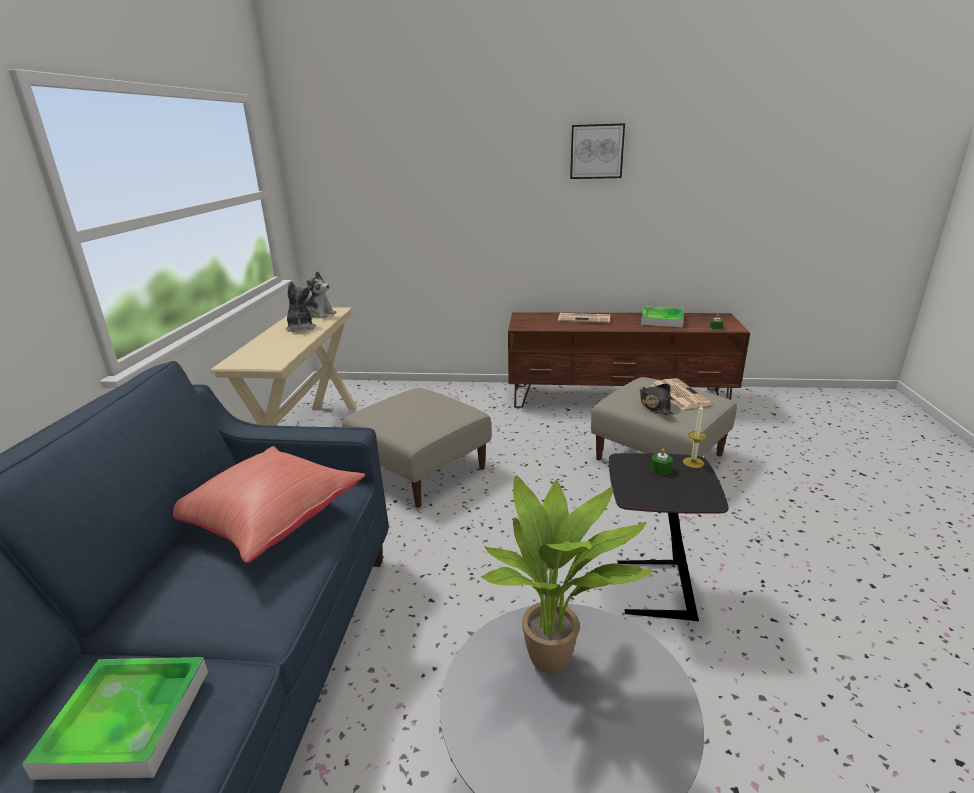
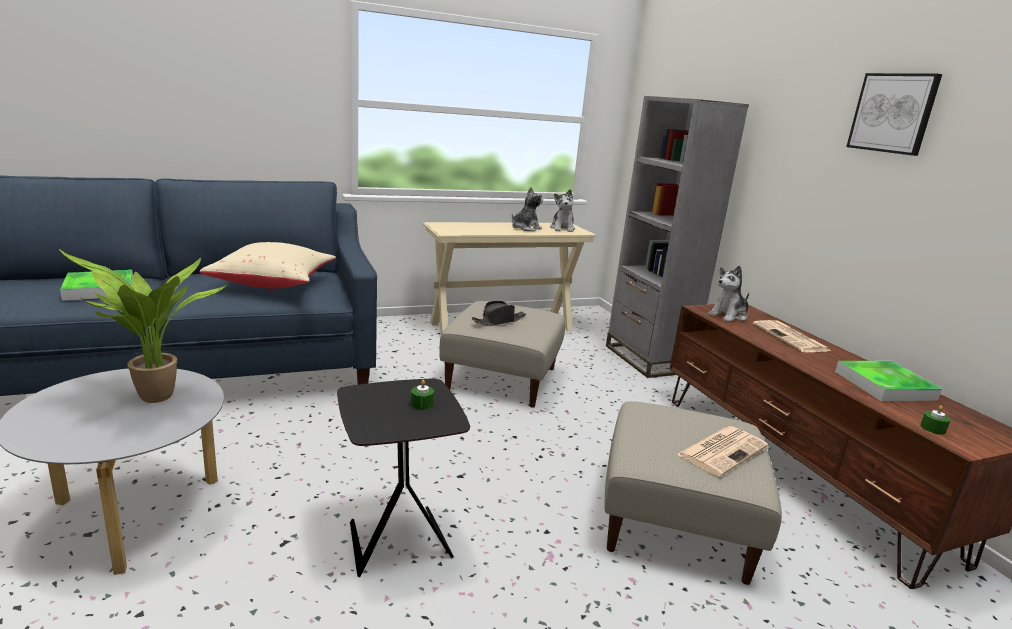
camera: 60 degrees right, 5 degrees down
red pillow [173,446,365,563] -> beige pillow [200,242,336,289]
black hat [640,384,675,415] -> black hat moved to [471,301,526,326]
candle [683,404,706,468] -> none
none -> grey bookcase [606,96,749,378]
none -> plush toy [708,265,749,322]

